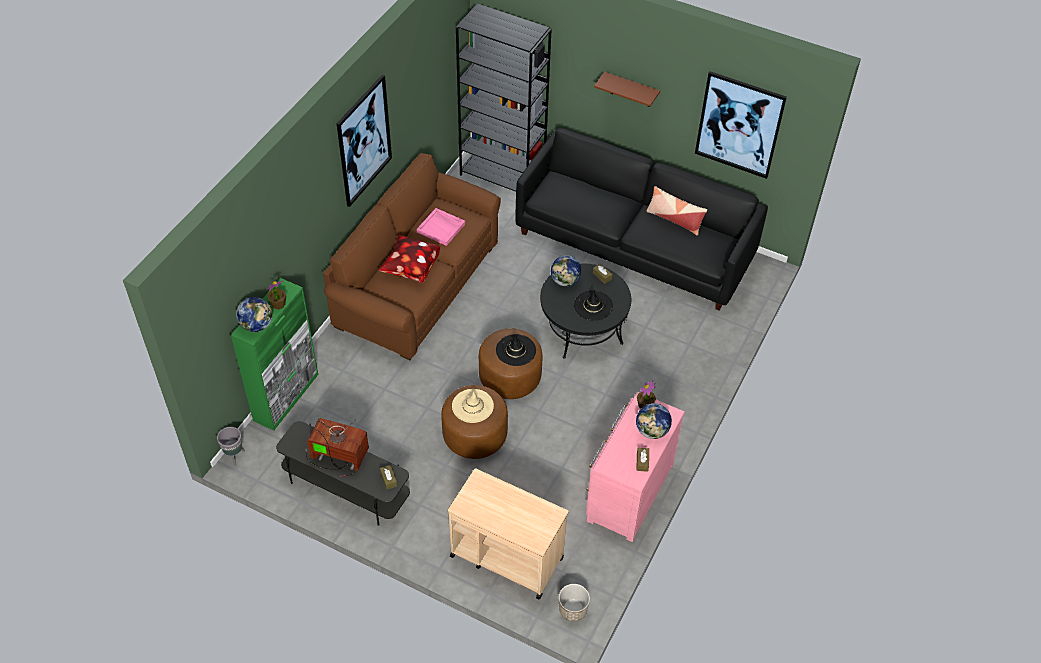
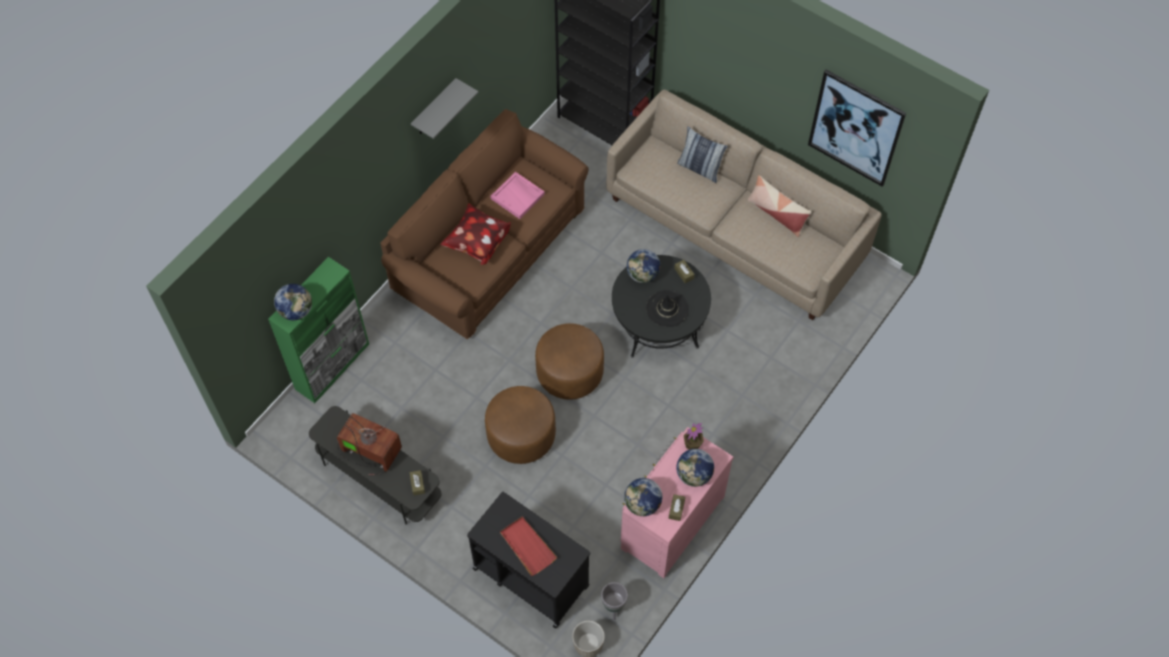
camera: 10 degrees right, 10 degrees up
grey planter [217,427,245,466] -> grey planter moved to [601,582,628,620]
potted plant [266,281,286,310] -> none
picture [337,75,392,207] -> grey shelf [411,78,478,139]
beige cart [448,468,568,599] -> black cart [467,492,590,629]
beige hat [452,389,494,423] -> none
black hat [496,334,536,366] -> none
black sofa [515,128,768,311] -> beige sofa [606,90,882,320]
brown shelf [594,72,660,107] -> none
none -> red tray [500,517,557,576]
none -> globe [624,478,662,516]
none -> pillow [677,127,728,183]

